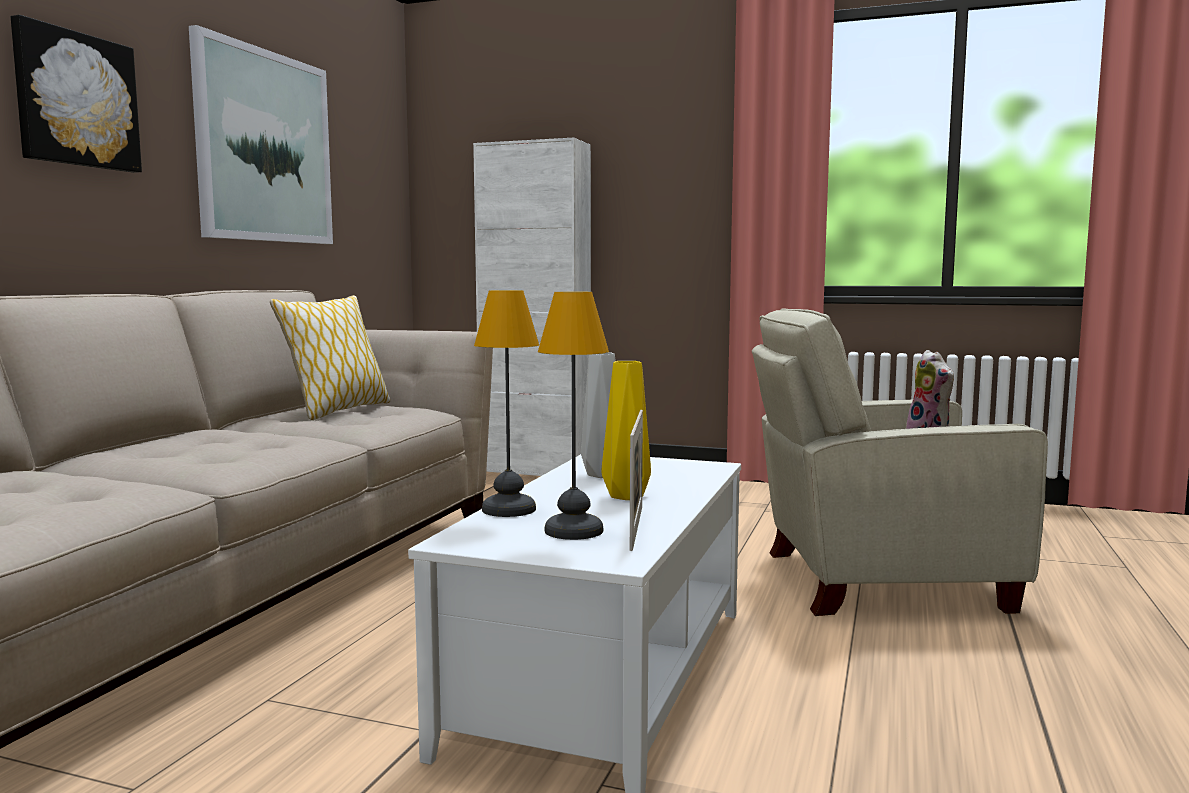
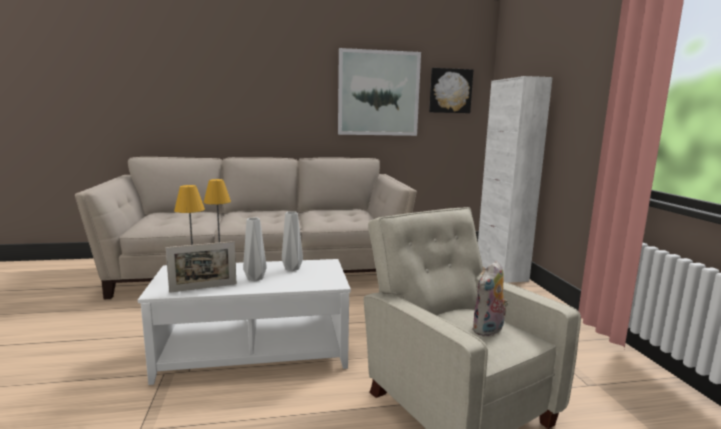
camera: 60 degrees right, 5 degrees up
picture [11,15,142,173] -> picture moved to [429,68,473,113]
pillow [270,295,390,420] -> none
yellow vase [601,361,651,500] -> grey vase [243,218,267,281]

